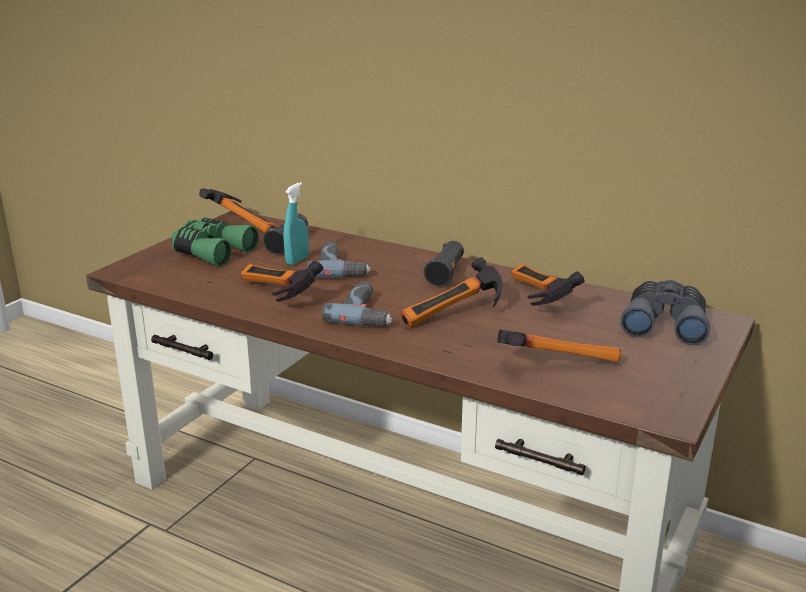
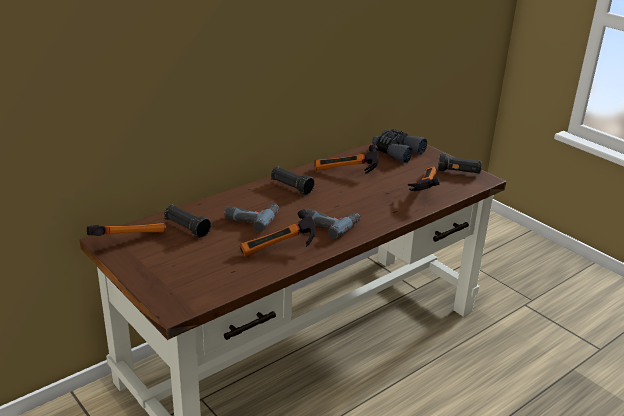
camera: 70 degrees left, 5 degrees up
green binoculars [171,218,259,267] -> none
turquoise spray bottle [283,182,309,265] -> none
hammer [400,257,503,328] -> none
none -> black flashlight [438,153,482,174]

